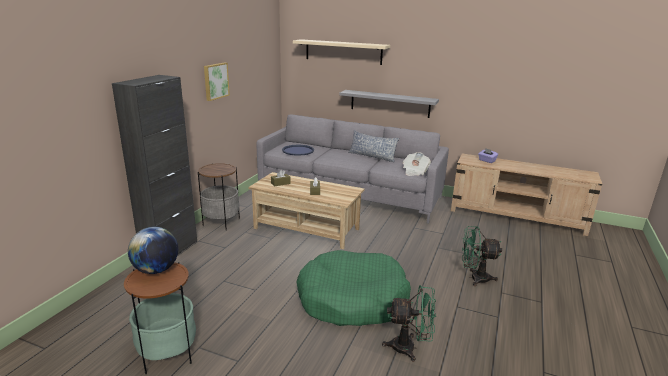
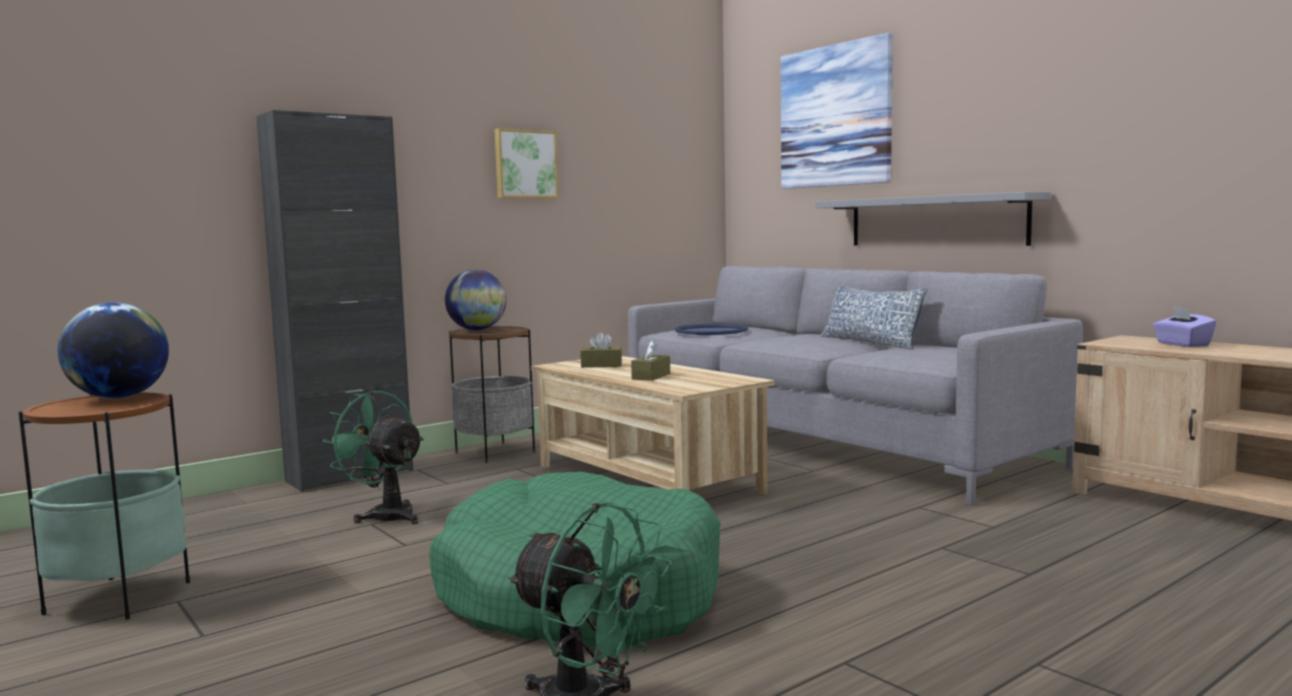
camera: 30 degrees right, 15 degrees down
beige shelf [293,39,390,65] -> picture [781,33,893,189]
newspaper [403,152,431,176] -> none
green fan [462,226,502,286] -> green fan moved to [322,391,424,524]
none -> globe [445,270,506,330]

